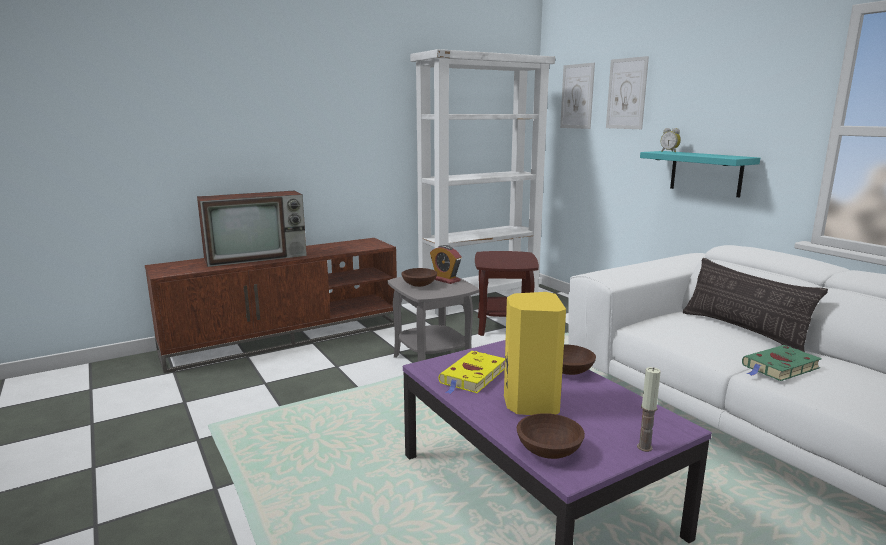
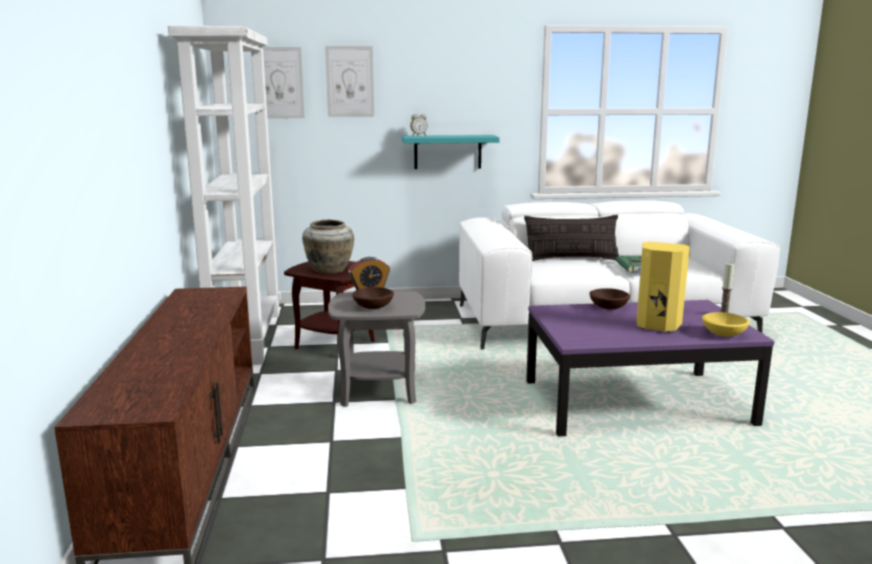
camera: 65 degrees left, 0 degrees up
television [197,191,307,267] -> none
yellow book [439,351,505,394] -> none
brown bowl [517,413,585,459] -> yellow bowl [702,312,750,337]
none -> beige vase [302,220,354,274]

